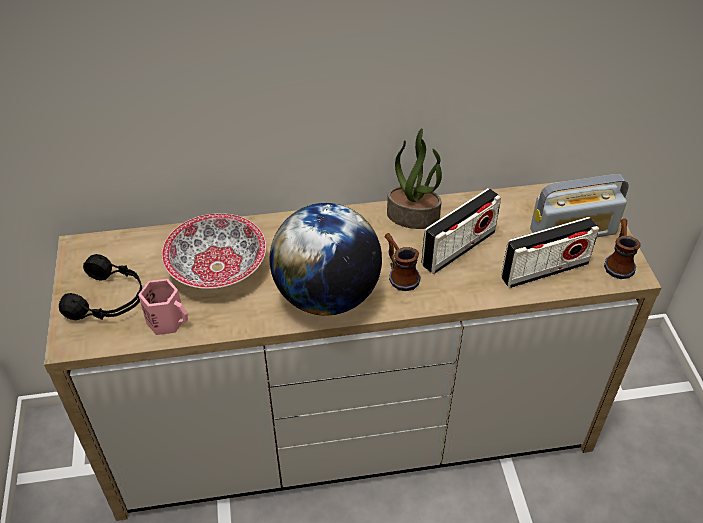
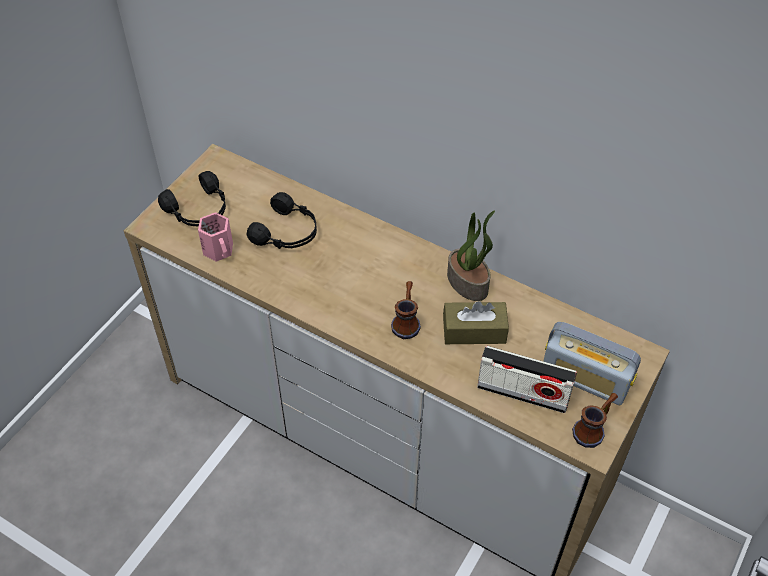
camera: 40 degrees right, 5 degrees up
bowl [162,213,266,289] -> black headphones [247,192,317,249]
globe [270,203,382,315] -> none
radio [421,188,501,274] -> brown tissue box [443,301,509,344]

